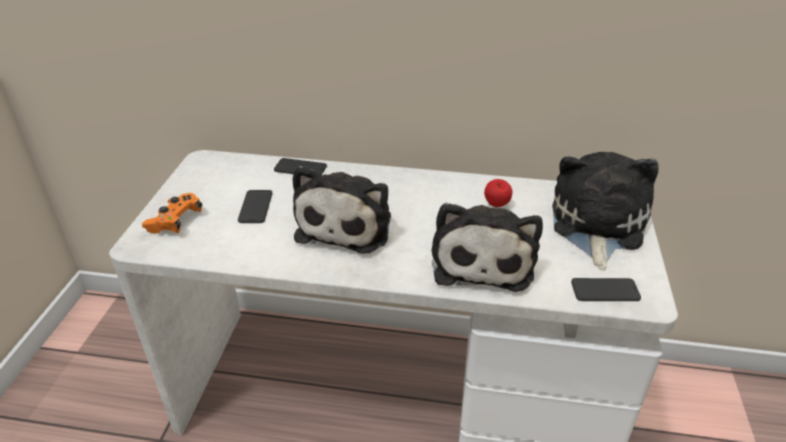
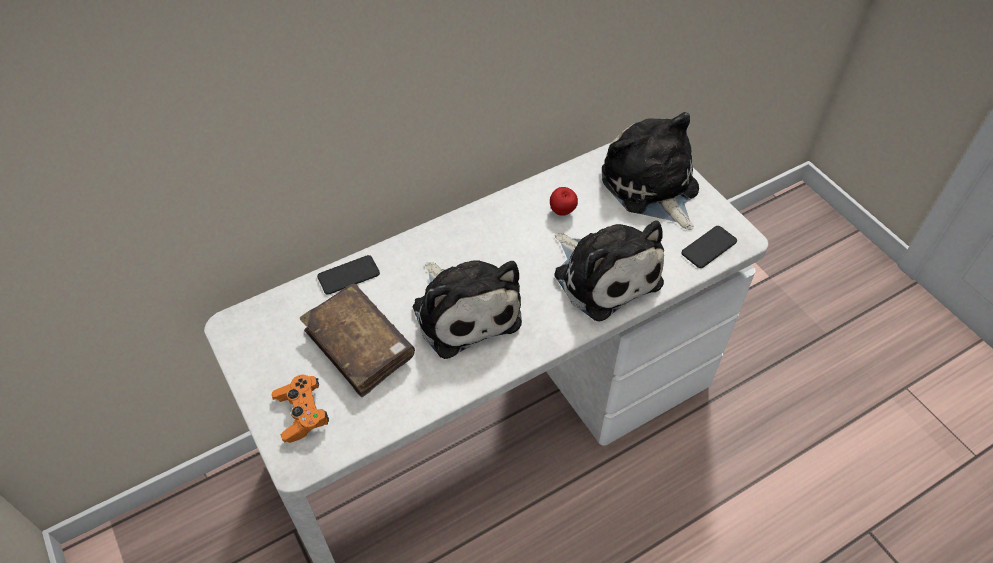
camera: 40 degrees left, 15 degrees up
phone [238,190,272,223] -> brown book [300,284,415,398]

